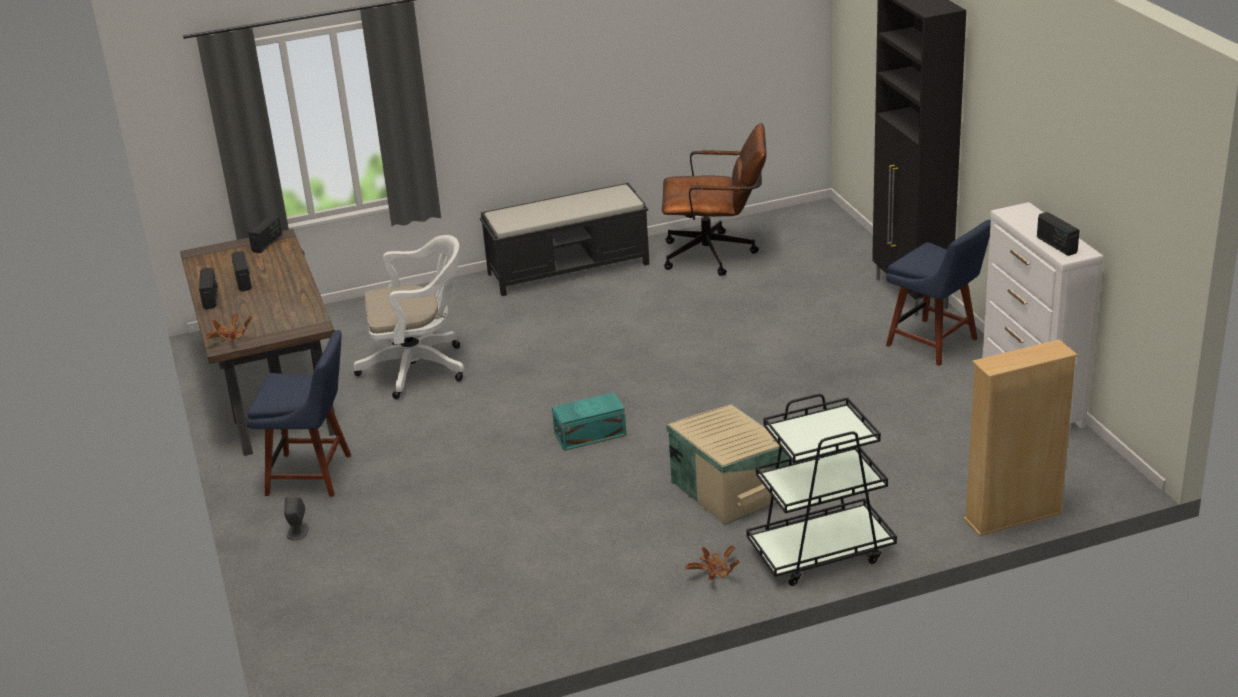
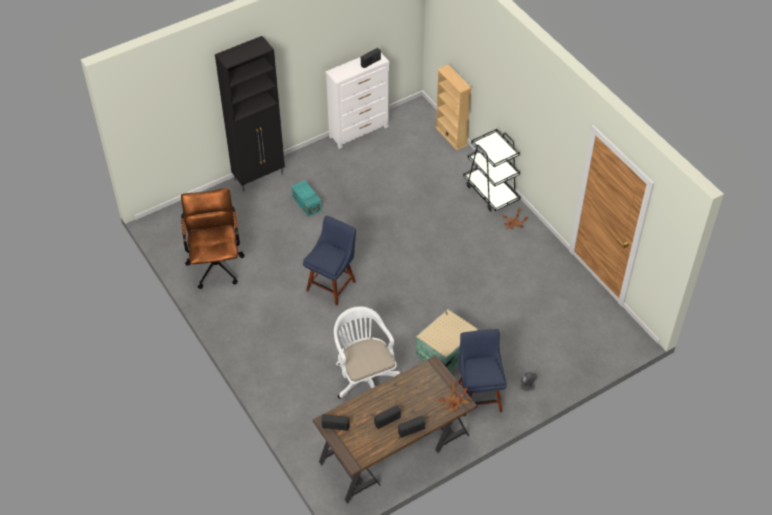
camera: 105 degrees left, 20 degrees up
black bench [480,183,649,296] -> none
turquoise storage box [552,392,626,451] -> turquoise storage box moved to [291,180,322,217]
beige storage box [666,404,788,525] -> beige storage box moved to [415,309,479,372]
blue chair [886,220,991,366] -> blue chair moved to [303,216,356,305]

